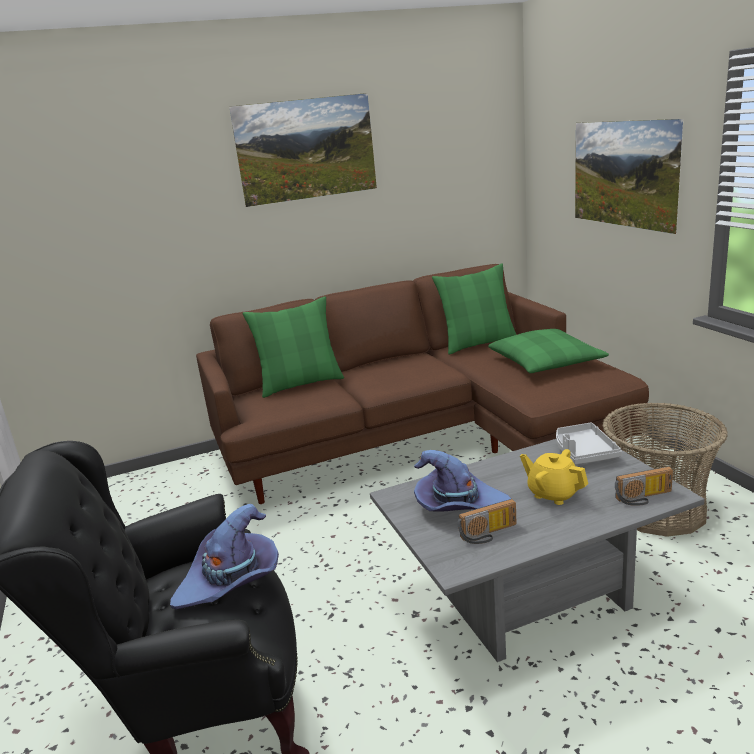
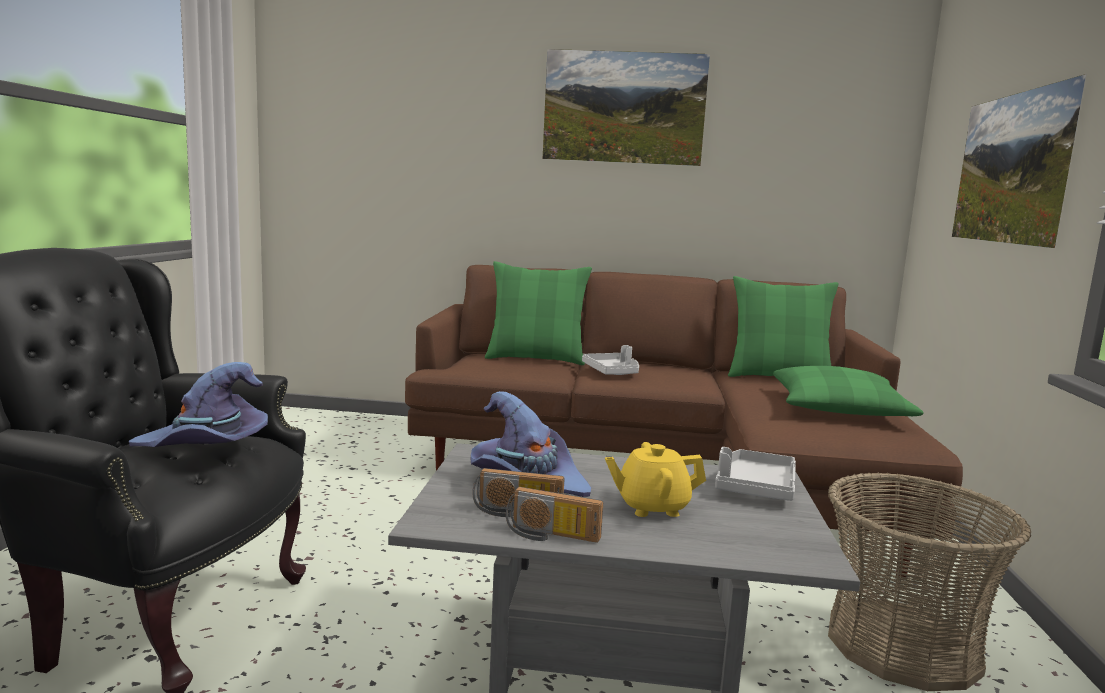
camera: 25 degrees right, 10 degrees down
yellow teapot [520,449,588,505] -> yellow teapot turned 75 degrees counterclockwise [605,442,706,517]
radio [615,466,673,506] -> radio moved to [506,487,603,543]
none -> grey tray [582,345,639,375]

